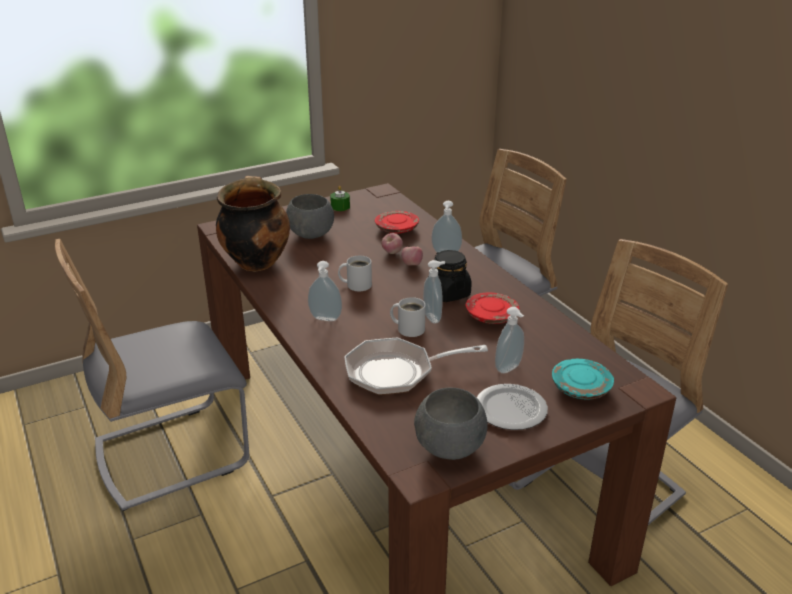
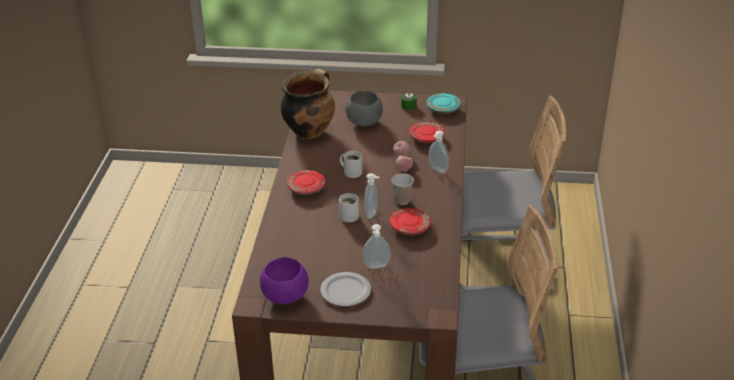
camera: 35 degrees right, 5 degrees up
grey chair [55,239,249,511] -> none
soap dispenser [308,261,342,321] -> red plate [287,170,325,195]
frying pan [344,338,488,395] -> none
grey bowl [414,388,487,460] -> purple bowl [260,257,309,304]
black jar [434,250,472,302] -> cup [391,173,414,205]
turquoise plate [552,359,614,399] -> turquoise plate moved to [426,93,461,114]

